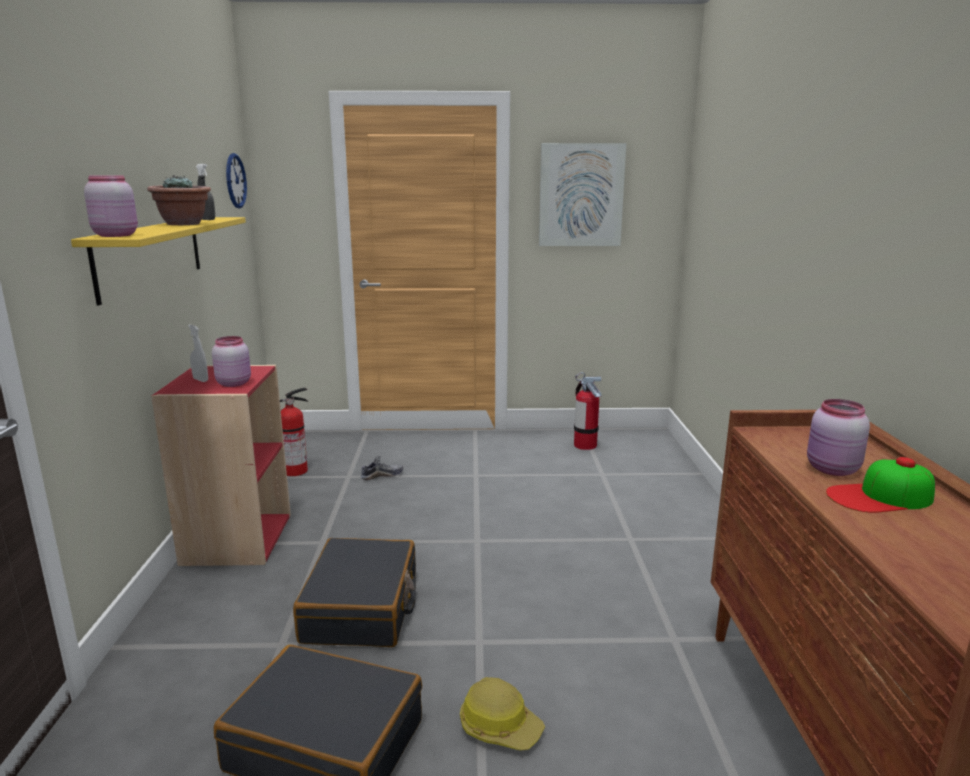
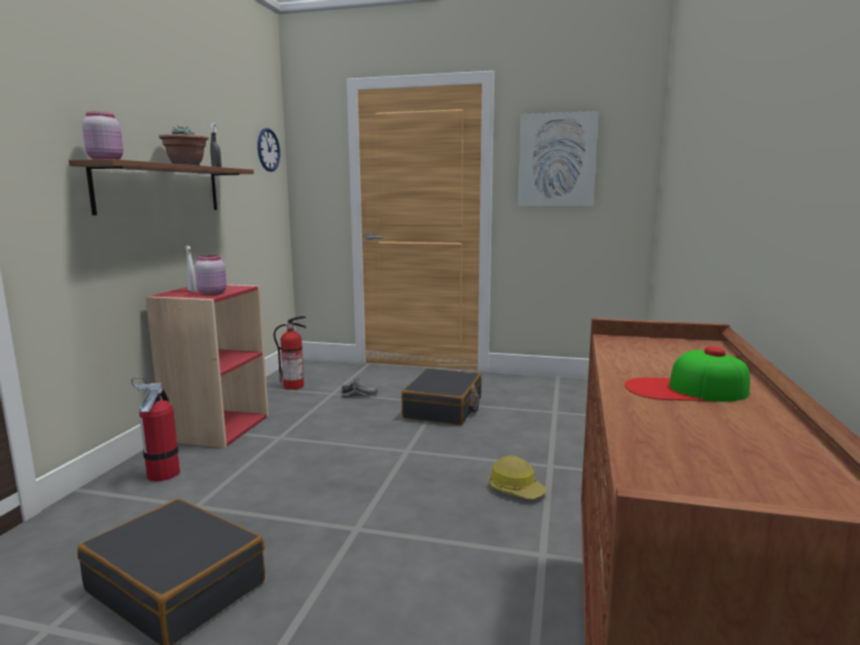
camera: 15 degrees right, 5 degrees down
yellow shelf [71,217,246,305] -> brown shelf [69,159,254,215]
black suitcase [293,538,416,647] -> black suitcase moved to [401,368,482,425]
hard hat [460,677,545,751] -> hard hat moved to [489,455,547,499]
fire extinguisher [574,372,601,450] -> fire extinguisher moved to [131,377,180,482]
pink jar [807,399,870,476] -> none

